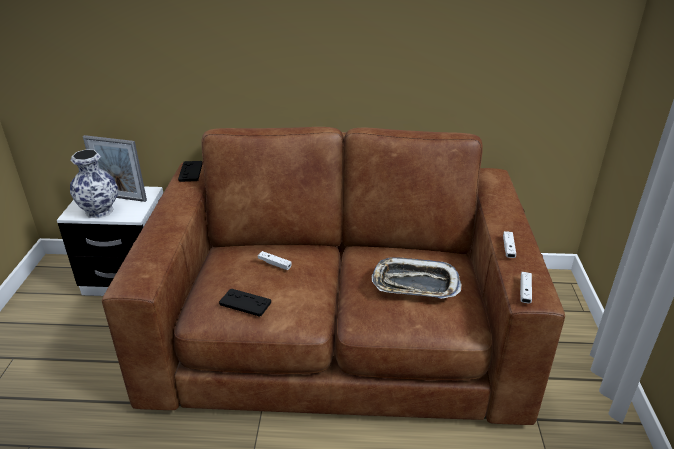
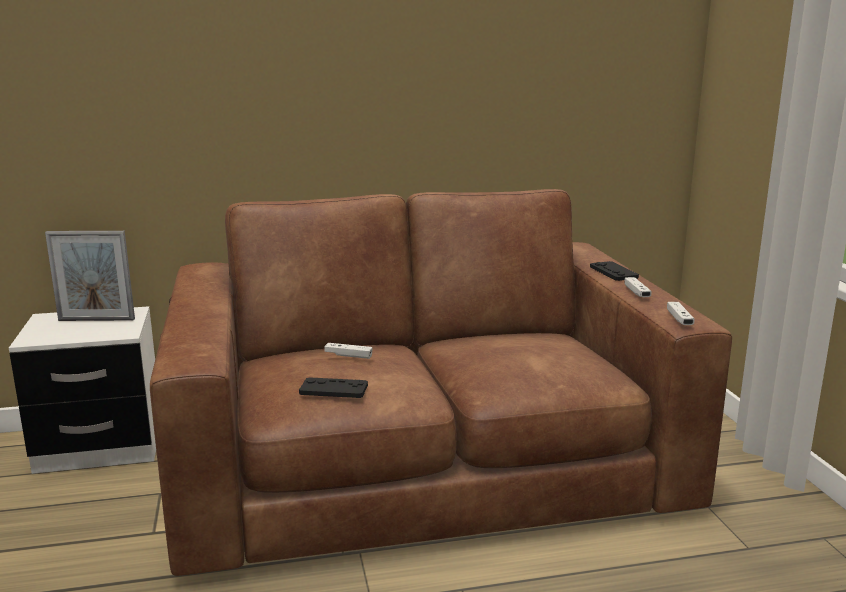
camera: 15 degrees left, 15 degrees down
vase [70,149,118,218] -> none
black game controller [178,161,203,182] -> black game controller moved to [590,261,639,281]
tray [371,257,462,299] -> none

